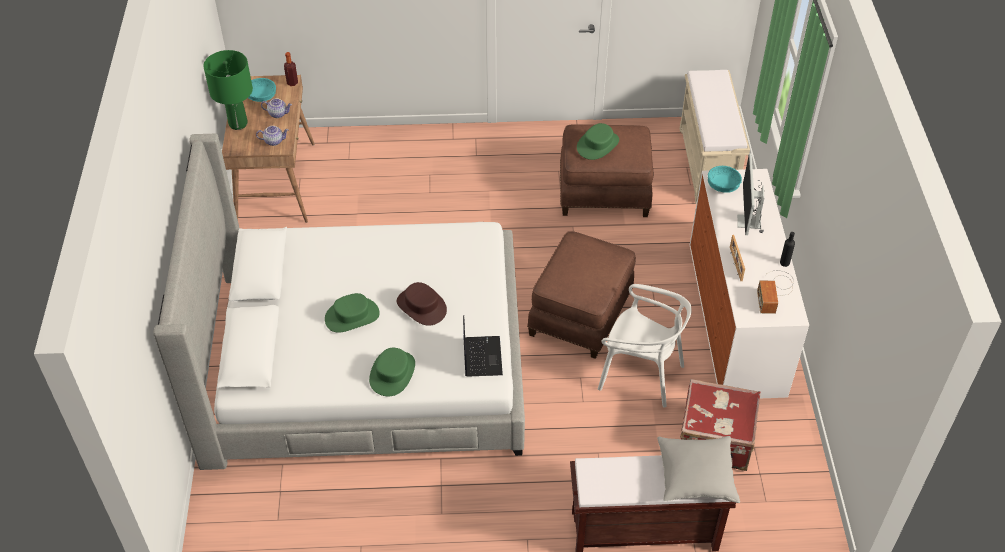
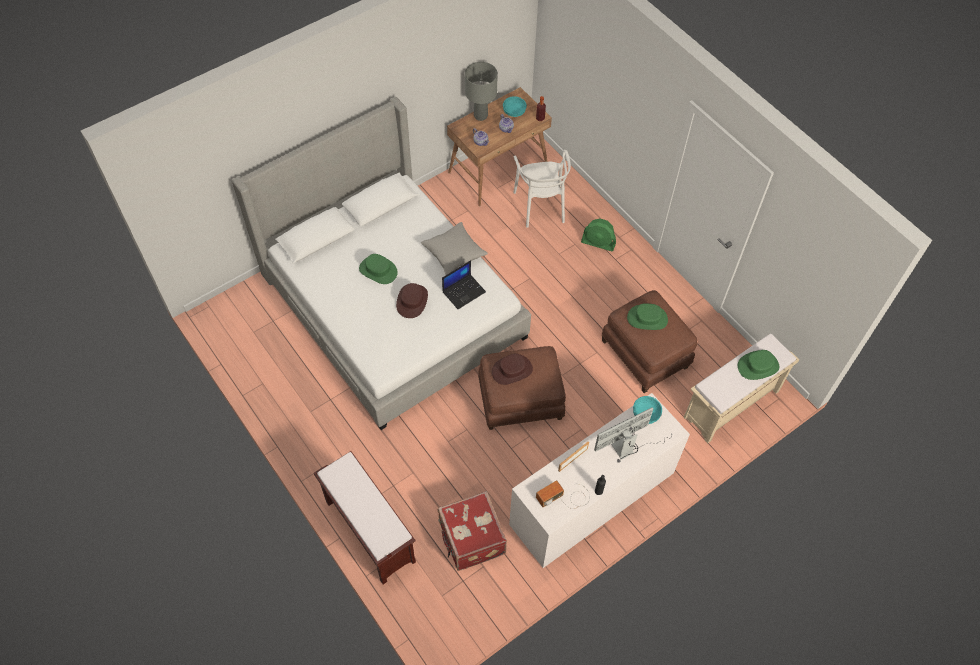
camera: 55 degrees right, 10 degrees up
green table lamp [203,50,253,130] -> grey table lamp [465,62,498,121]
green hat [369,348,415,396] -> green hat moved to [738,350,779,380]
laptop [463,315,503,377] -> laptop moved to [442,260,486,309]
white chair [597,284,692,407] -> white chair moved to [513,150,571,228]
grey pillow [657,436,740,503] -> grey pillow moved to [421,222,488,275]
none -> brown hat [492,354,533,385]
none -> green fan [581,218,616,251]

